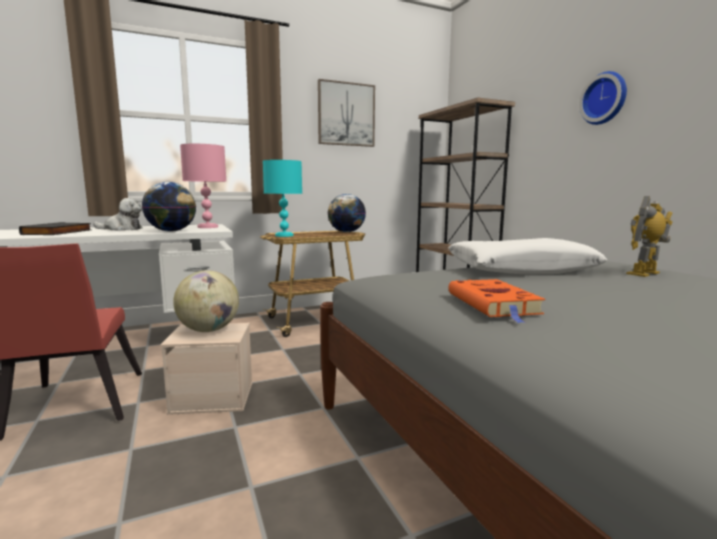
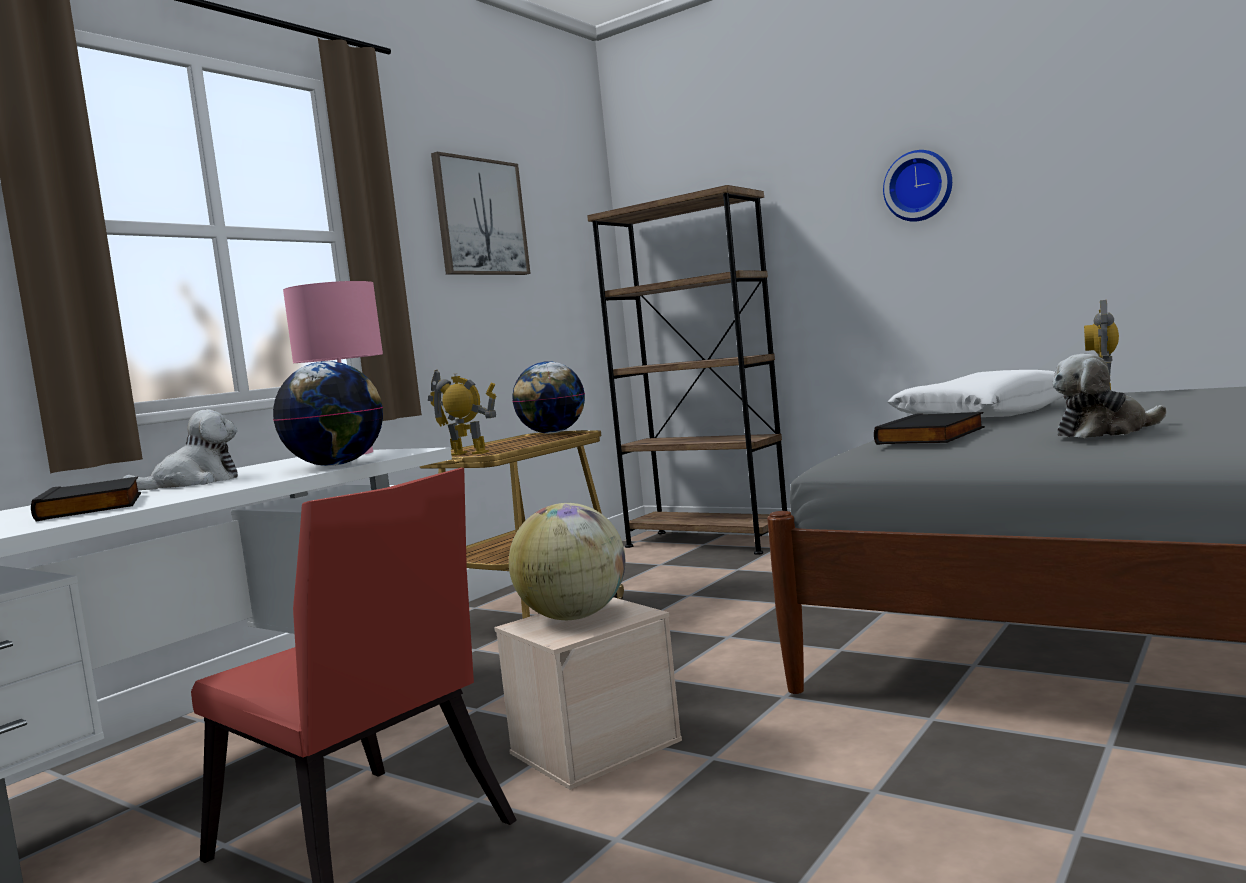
camera: 30 degrees left, 5 degrees down
turquoise table lamp [263,160,302,237] -> toy robot [428,370,496,456]
orange book [448,279,545,323] -> plush toy [1053,354,1167,439]
none -> black book [874,412,985,445]

